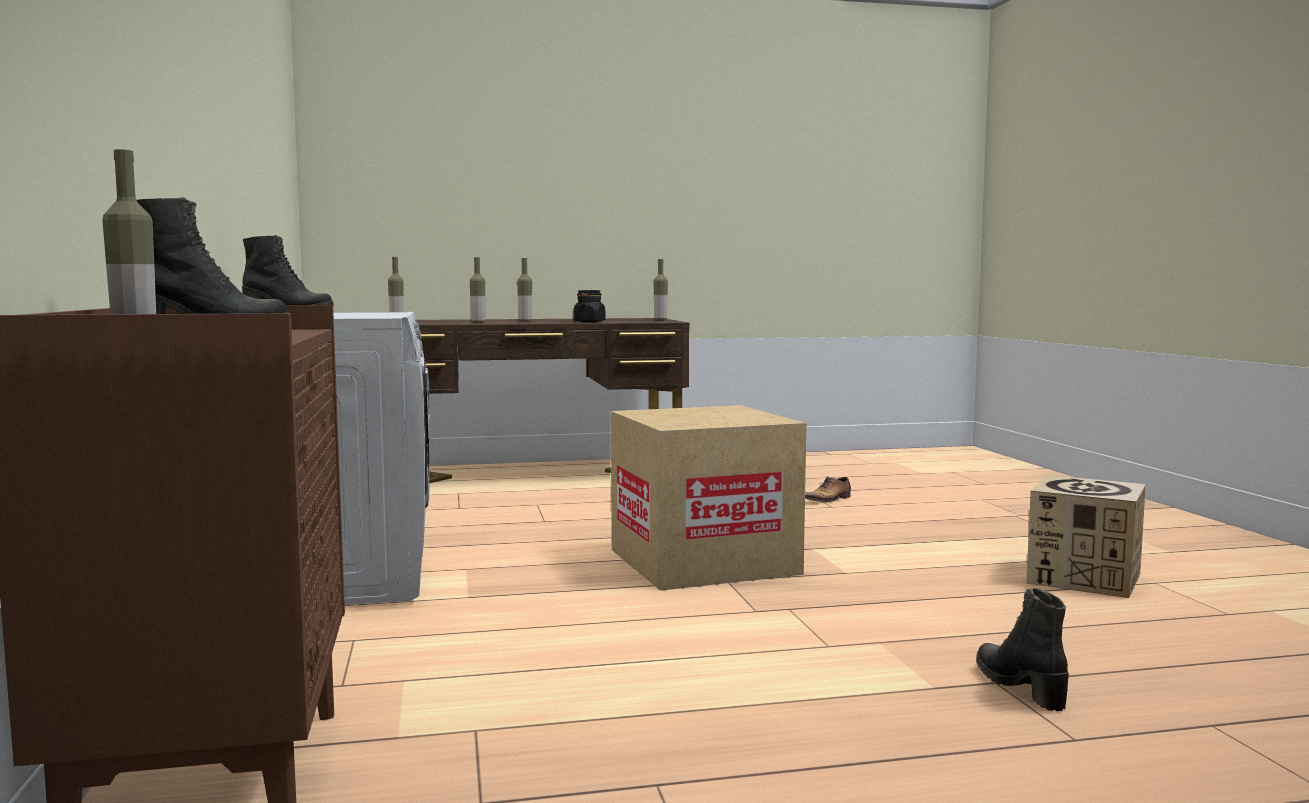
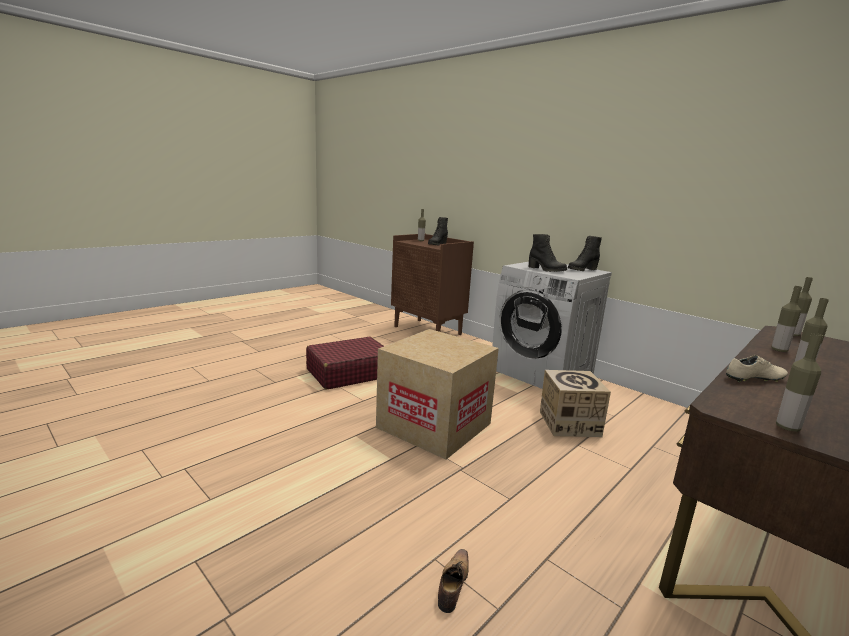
camera: 145 degrees right, 10 degrees up
black jar [573,290,606,323] -> beige shoe [726,355,788,382]
black boot [976,588,1069,711] -> black boot moved to [528,234,567,272]
cardboard box [1026,475,1146,598] -> cardboard box moved to [540,370,611,437]
none -> red suitcase [306,336,384,390]

